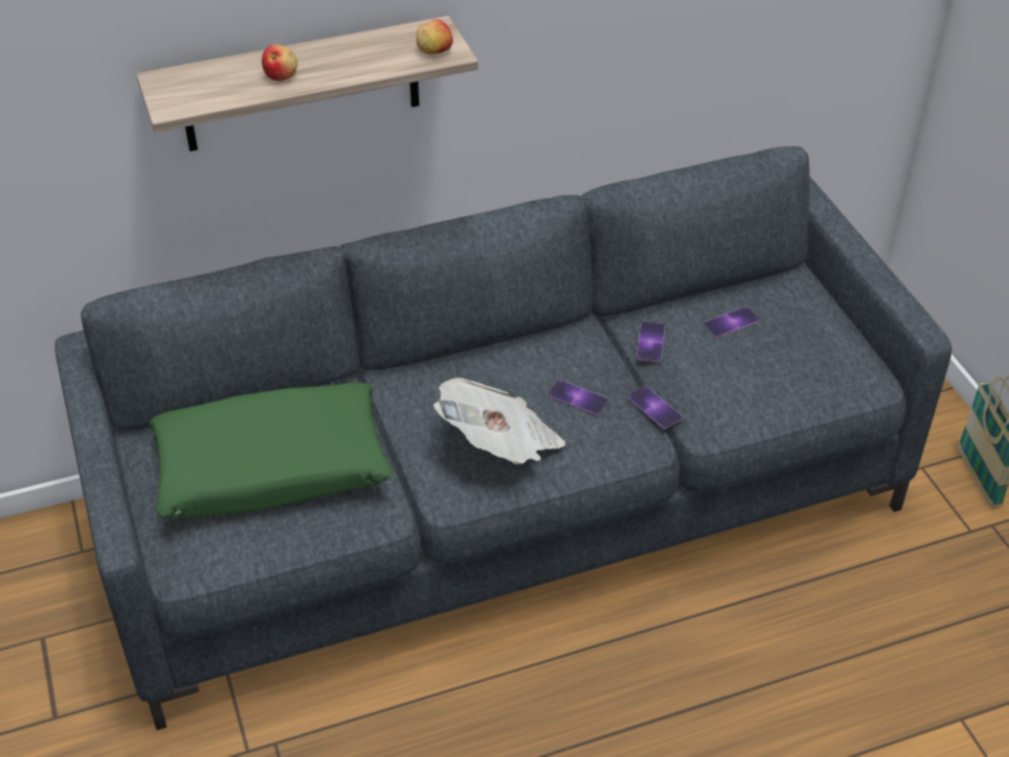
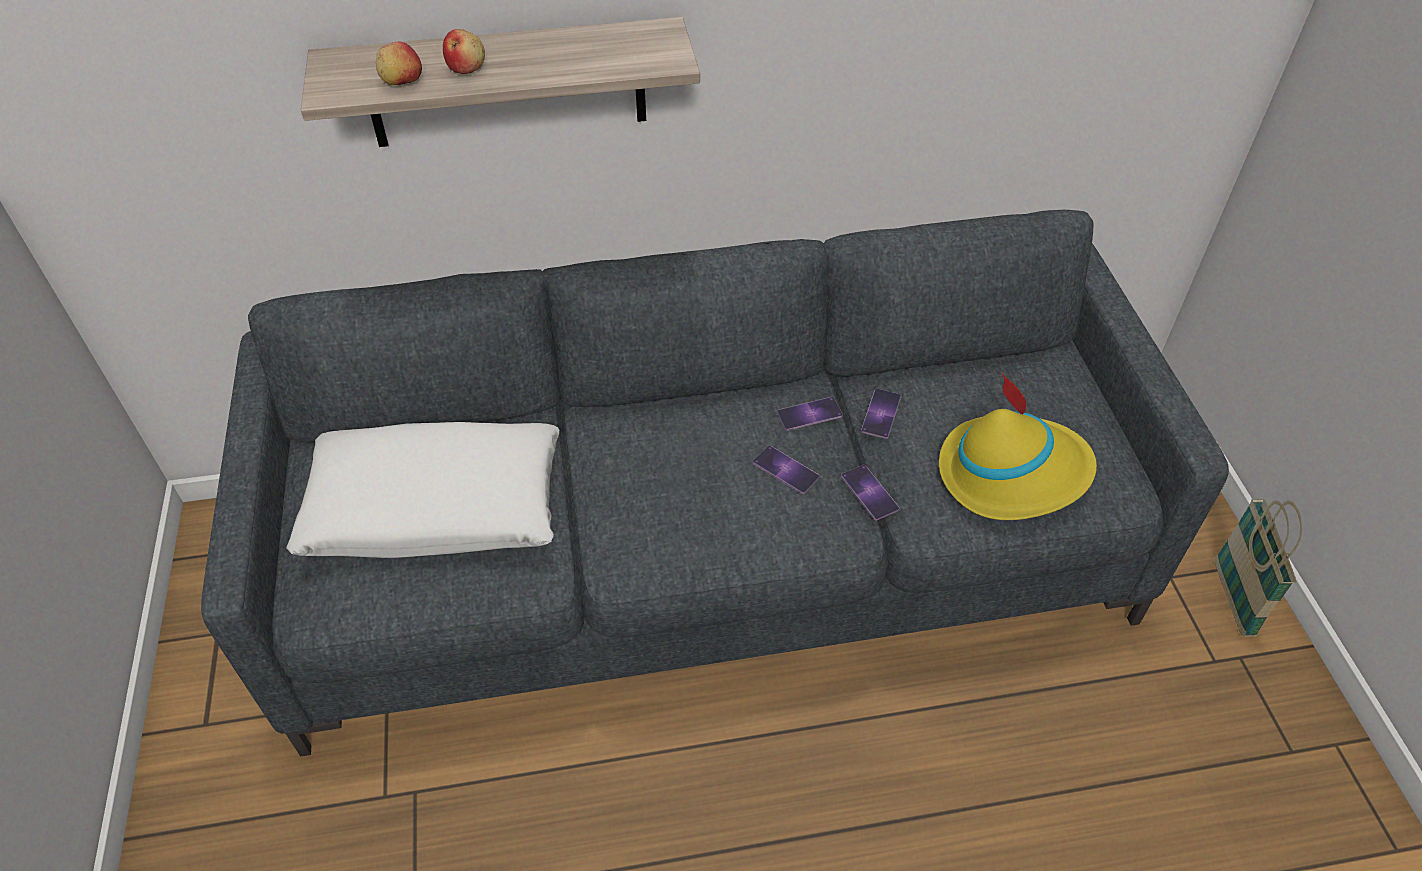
camera: 10 degrees right, 5 degrees up
green pillow [150,382,392,518] -> white pillow [286,422,559,558]
apple [416,19,453,54] -> apple moved to [376,42,422,85]
newspaper [433,377,565,465] -> none
phone [703,306,760,338] -> phone moved to [777,397,843,431]
none -> yellow hat [939,373,1097,520]

